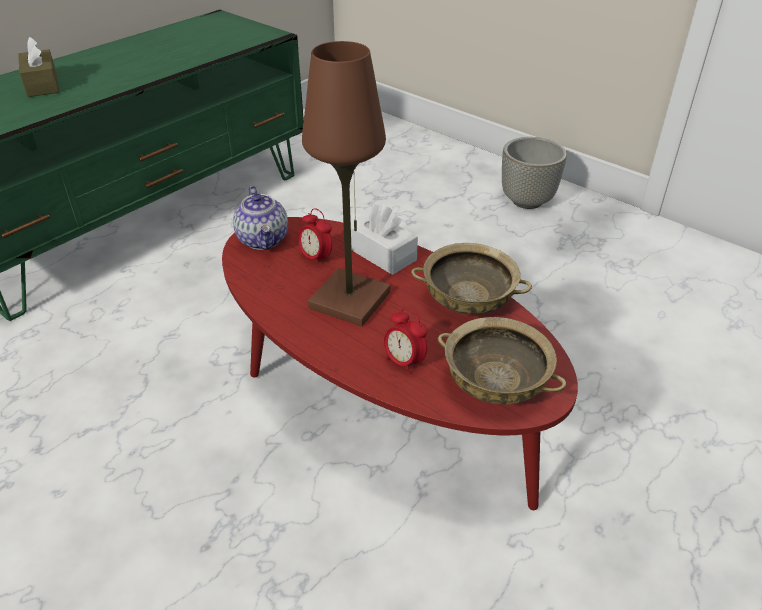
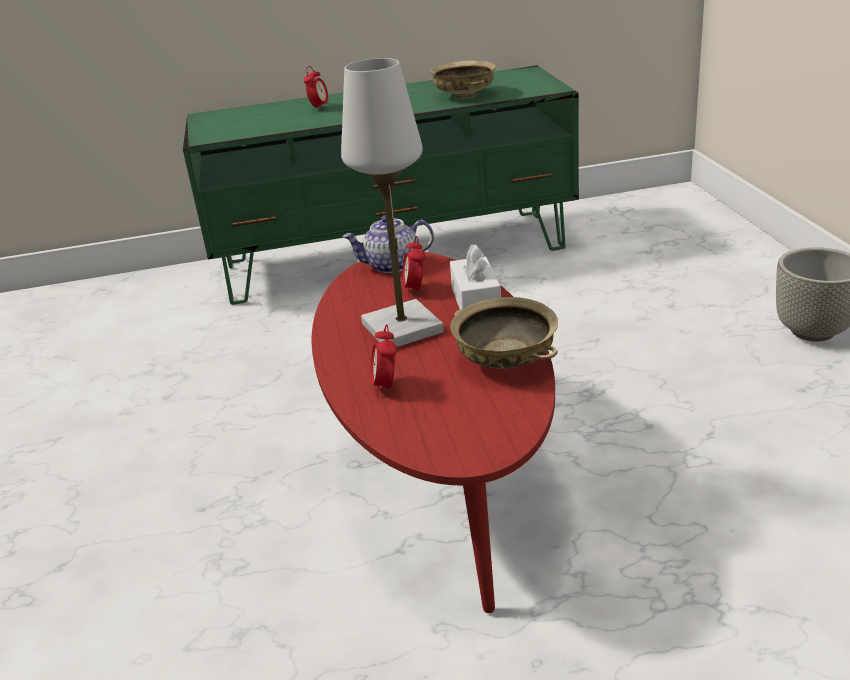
camera: 40 degrees right, 10 degrees down
brown tissue box [18,36,60,97] -> alarm clock [304,66,329,110]
teapot [233,186,288,250] -> teapot turned 60 degrees clockwise [342,215,434,273]
brown table lamp [302,41,390,327] -> white table lamp [341,58,444,347]
beige bowl [438,317,566,405] -> beige bowl moved to [430,60,496,99]

